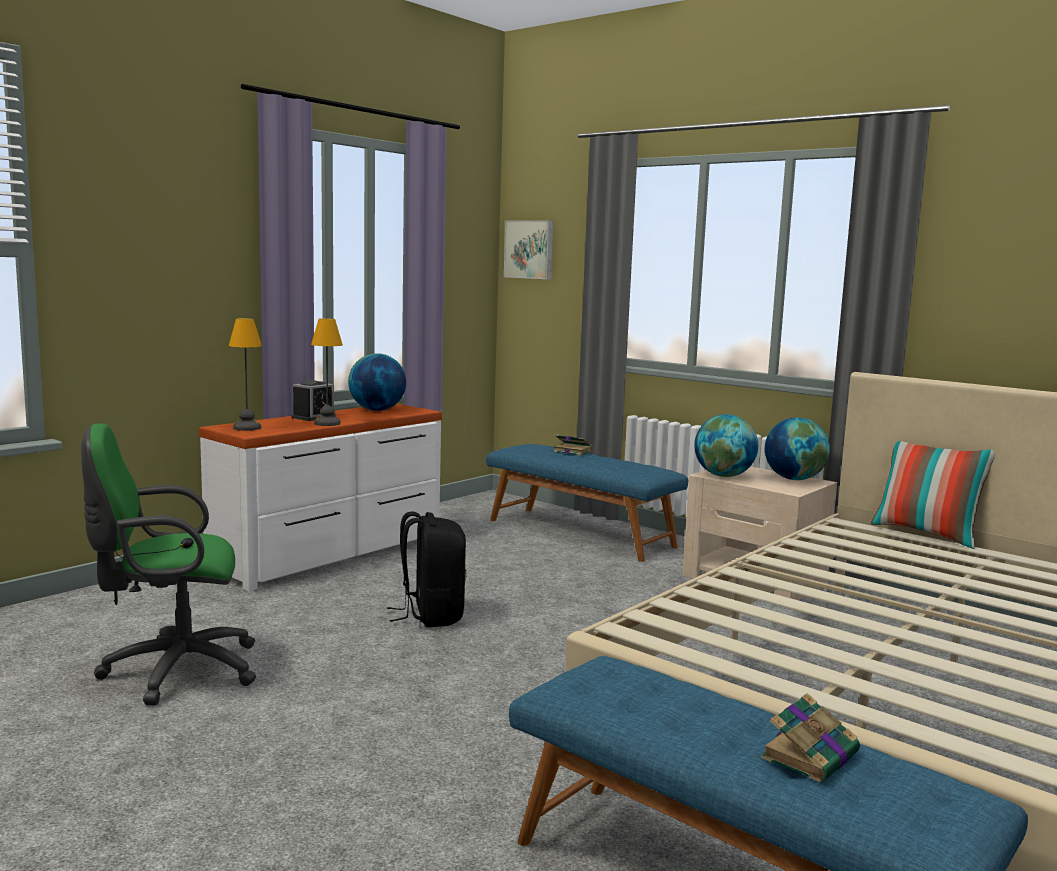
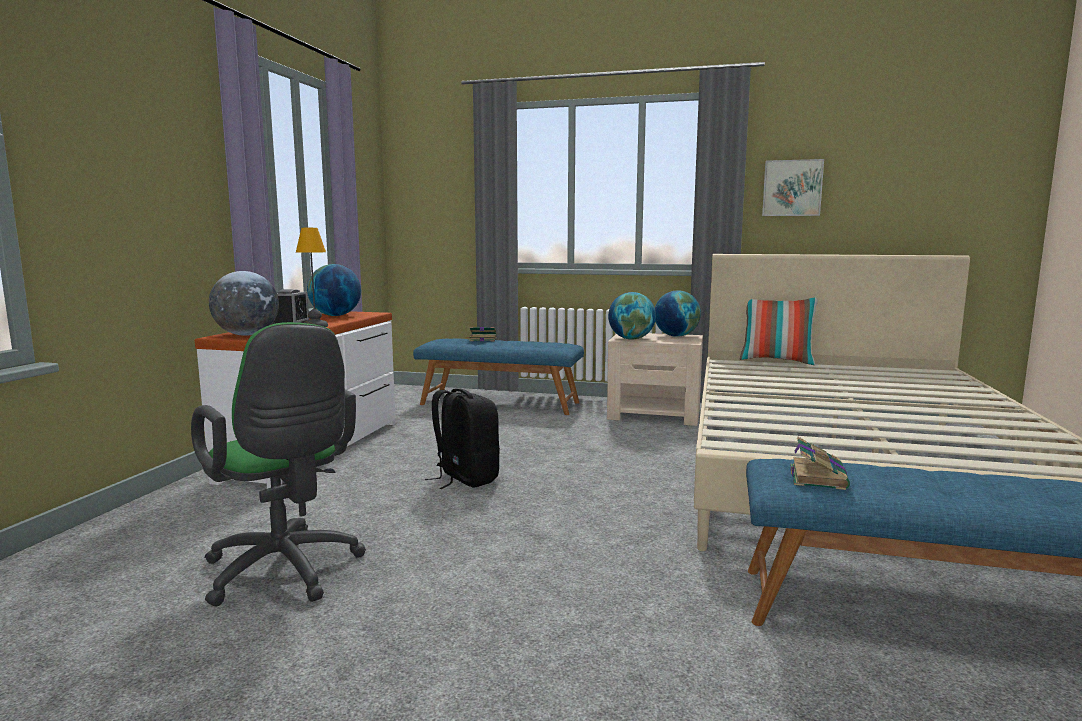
camera: 25 degrees left, 0 degrees up
green office chair [81,423,256,705] -> green office chair turned 90 degrees counterclockwise [191,322,366,606]
table lamp [229,318,262,431] -> globe [209,271,279,336]
picture [504,220,553,279] -> picture moved to [762,159,824,216]
book [760,693,860,783] -> book moved to [790,437,850,490]

